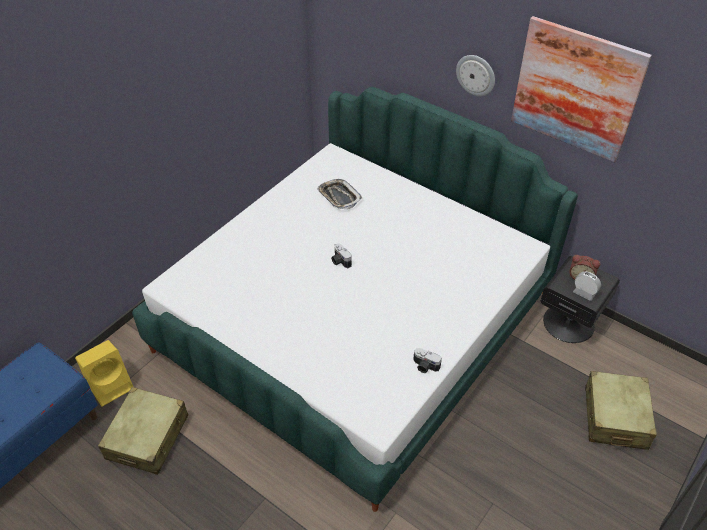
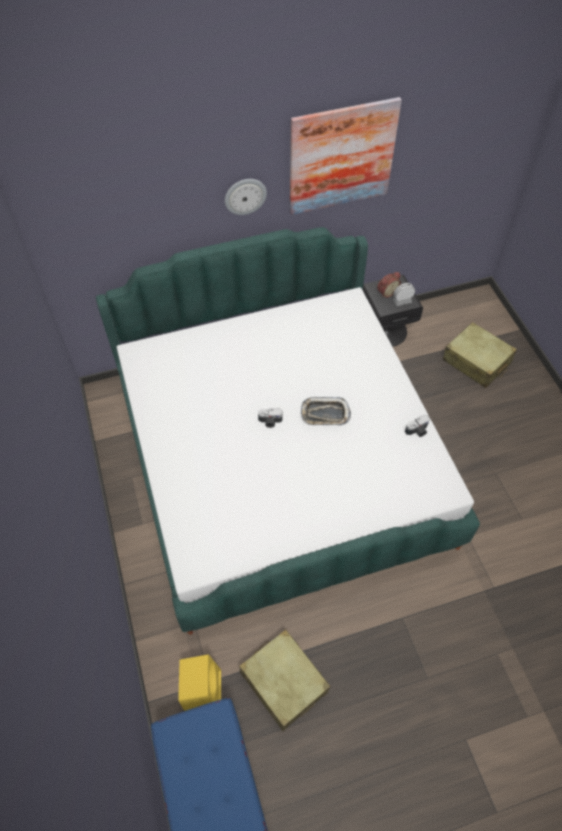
camera: 55 degrees left, 10 degrees up
tray [317,179,362,209] -> tray moved to [301,397,351,426]

